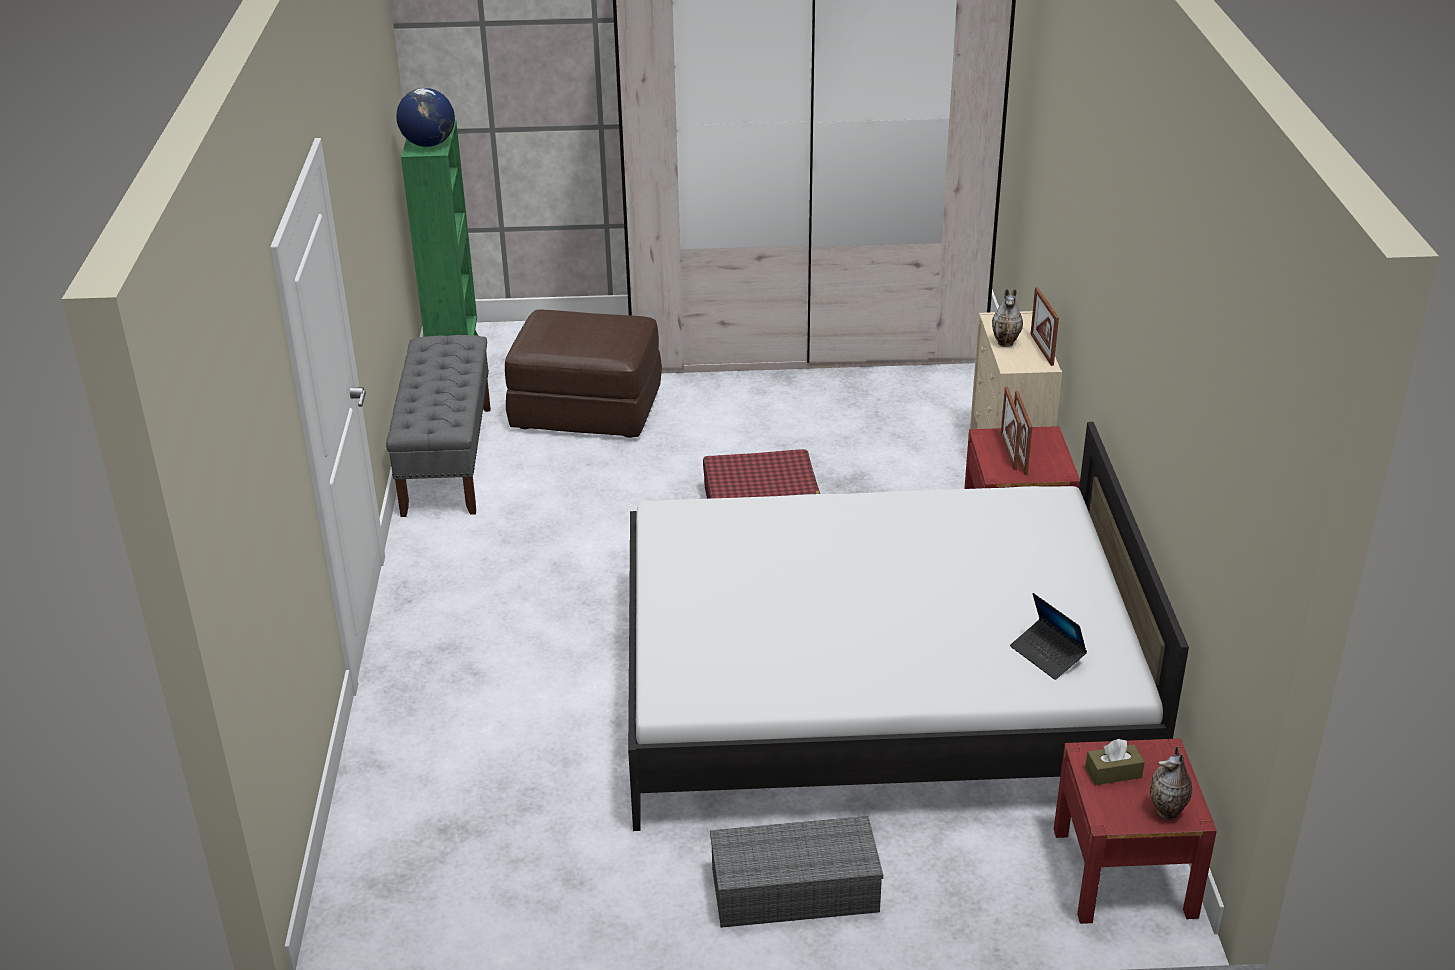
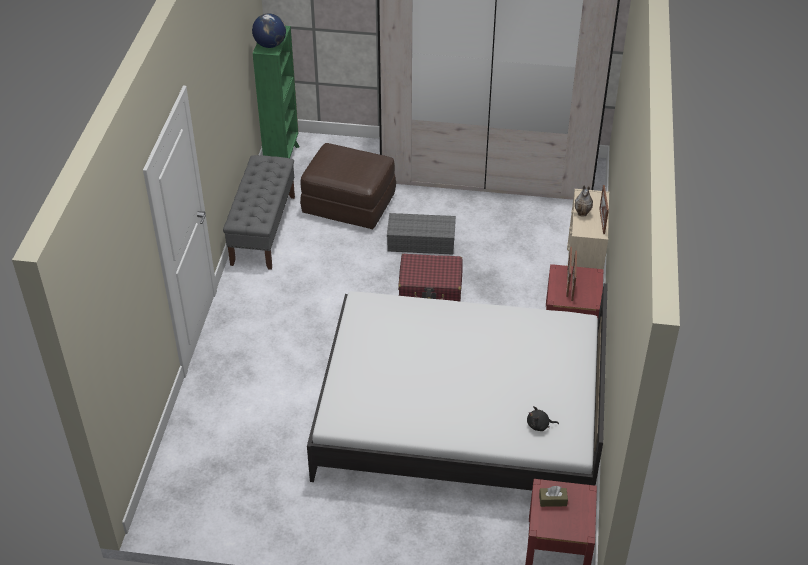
camera: 10 degrees right, 10 degrees up
grey storage box [710,816,883,928] -> grey storage box moved to [387,213,456,255]
laptop [1010,593,1087,680] -> black plush toy [527,406,559,431]
vase [1150,746,1192,820] -> none

